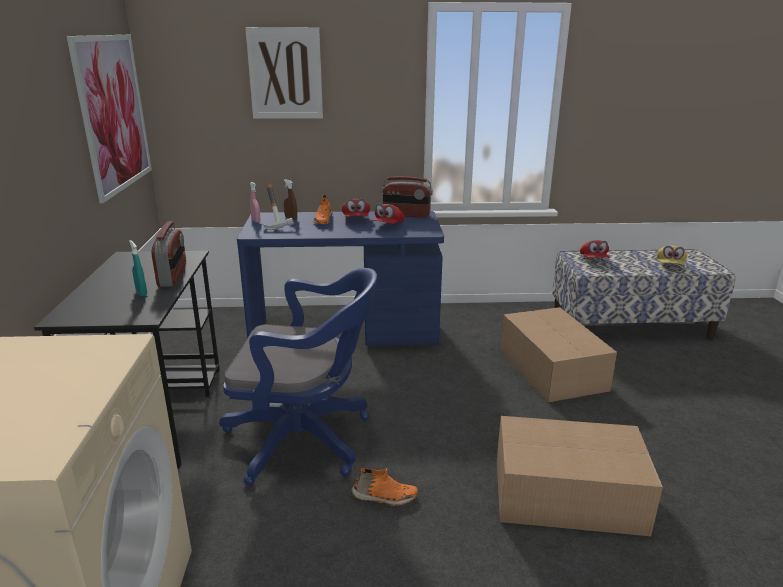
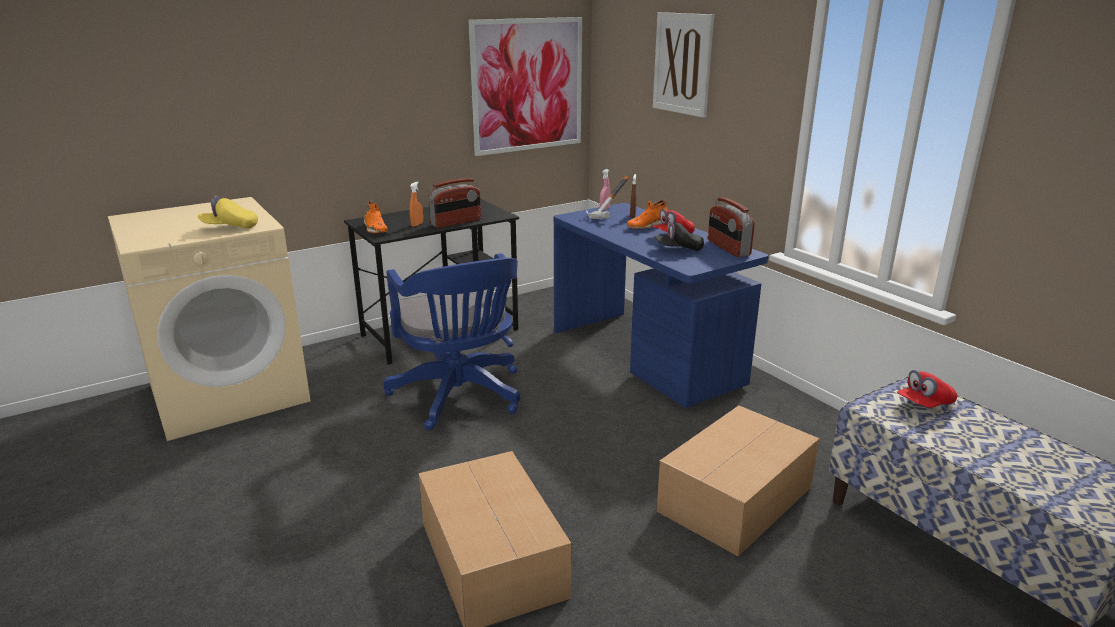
camera: 60 degrees right, 0 degrees up
turquoise spray bottle [129,240,147,296] -> orange spray bottle [410,181,423,227]
orange shoe [351,467,418,506] -> orange shoe moved to [364,200,388,233]
red cap [372,203,405,224] -> black cap [654,220,704,251]
yellow cap [657,246,687,265] -> yellow cap moved to [198,195,258,228]

